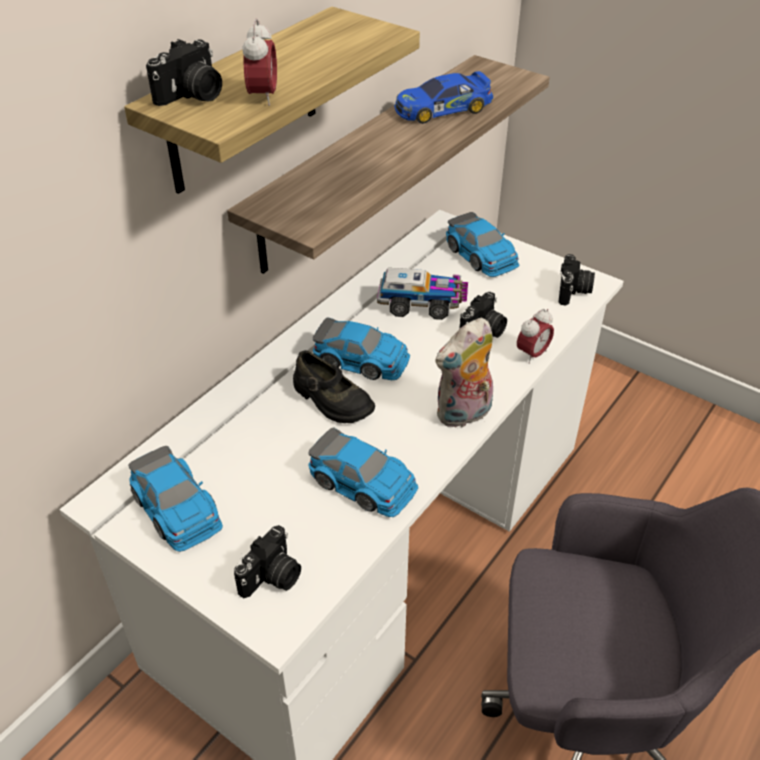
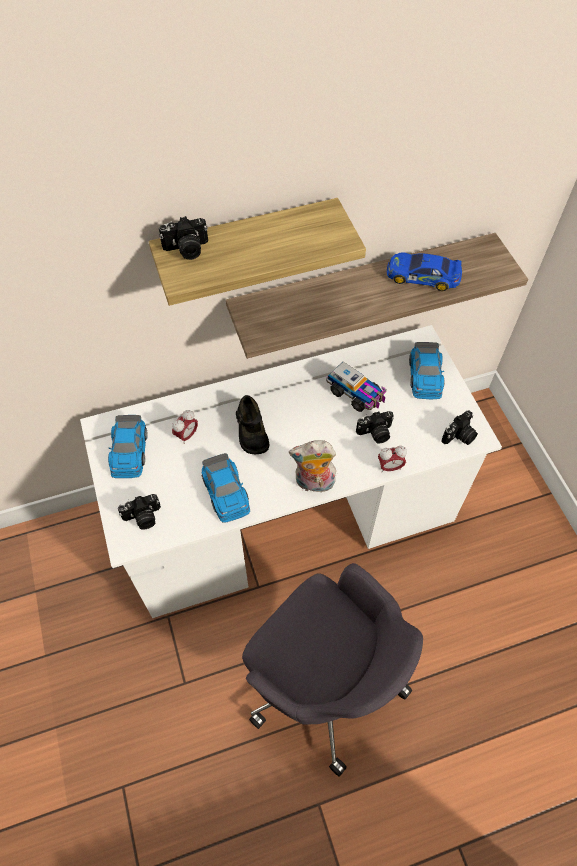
camera: 35 degrees right, 15 degrees up
alarm clock [242,18,277,106] -> alarm clock moved to [172,410,198,444]
toy car [313,317,410,380] -> none

